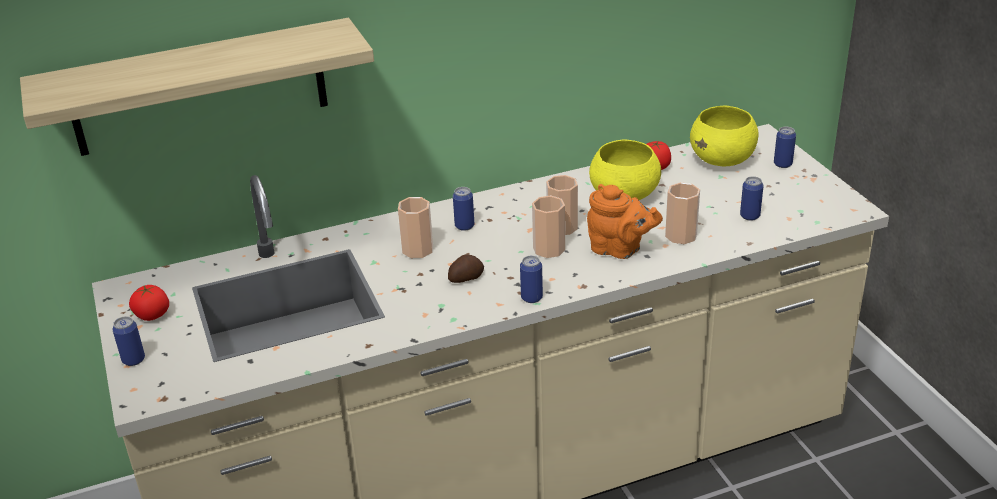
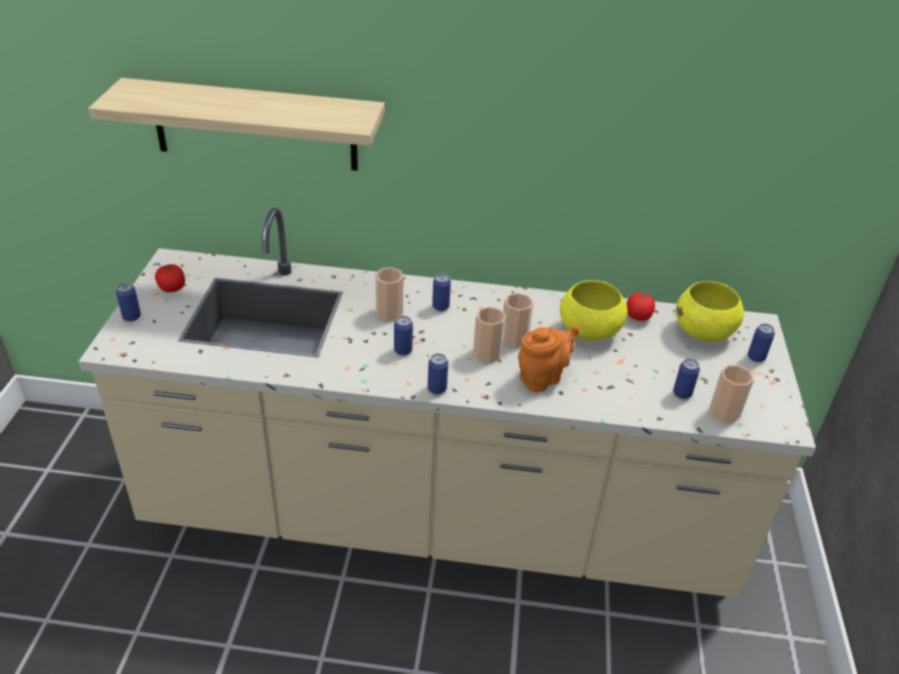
camera: 25 degrees right, 5 degrees up
potato [448,255,484,283] -> can [394,316,413,355]
orange teapot [587,184,663,259] -> orange teapot turned 90 degrees counterclockwise [518,325,580,392]
cup [665,182,700,244] -> cup moved to [709,365,754,423]

